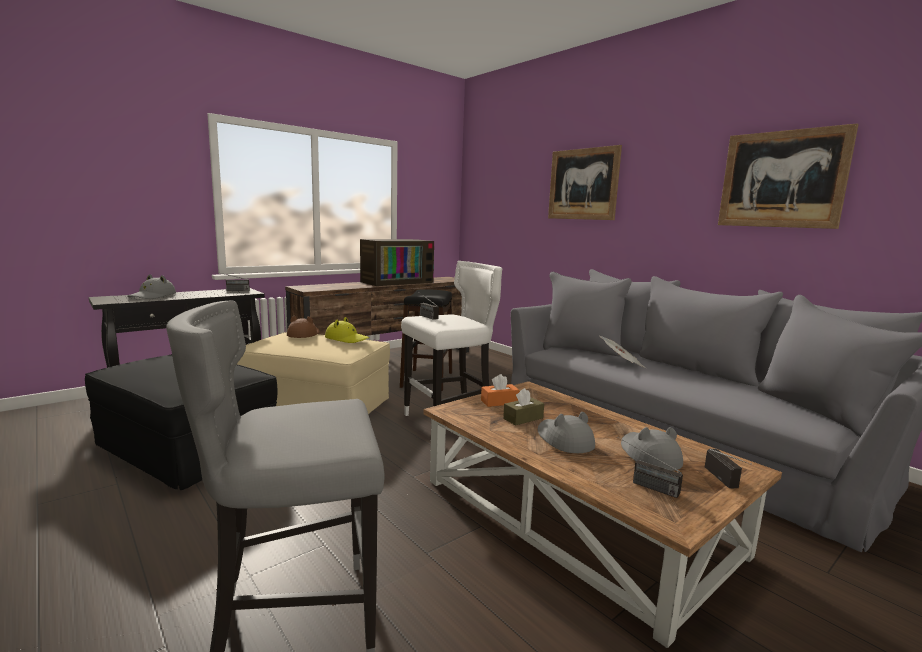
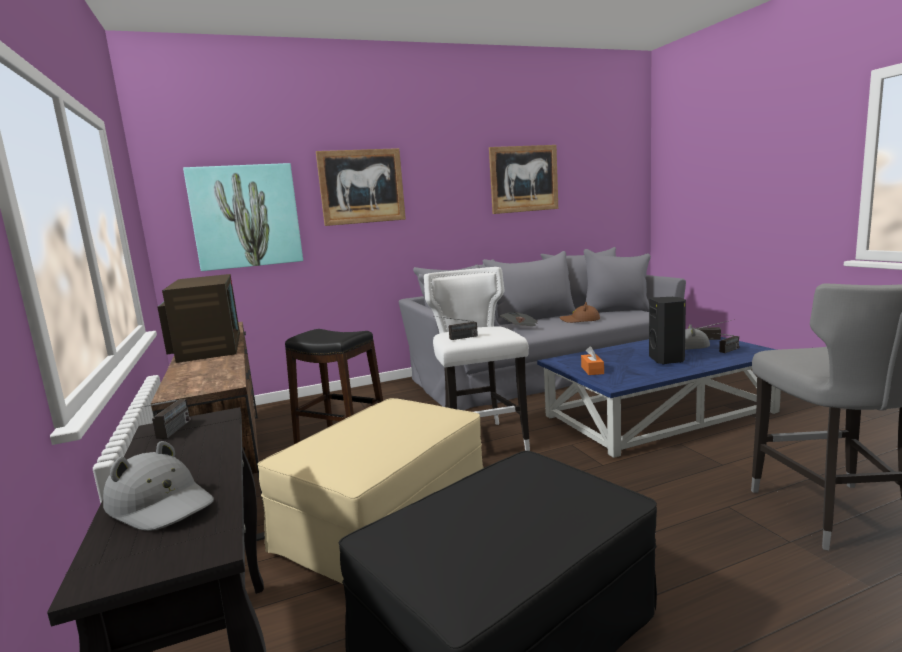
camera: 70 degrees left, 0 degrees up
brown hat [287,316,319,338] -> brown hat moved to [560,302,600,323]
yellow hat [325,317,369,343] -> none
brown coffee table [423,381,782,648] -> blue coffee table [537,337,781,458]
brown tissue box [503,388,544,425] -> none
grey hat [538,412,595,453] -> black speaker [649,297,686,365]
none -> picture [183,163,303,271]

